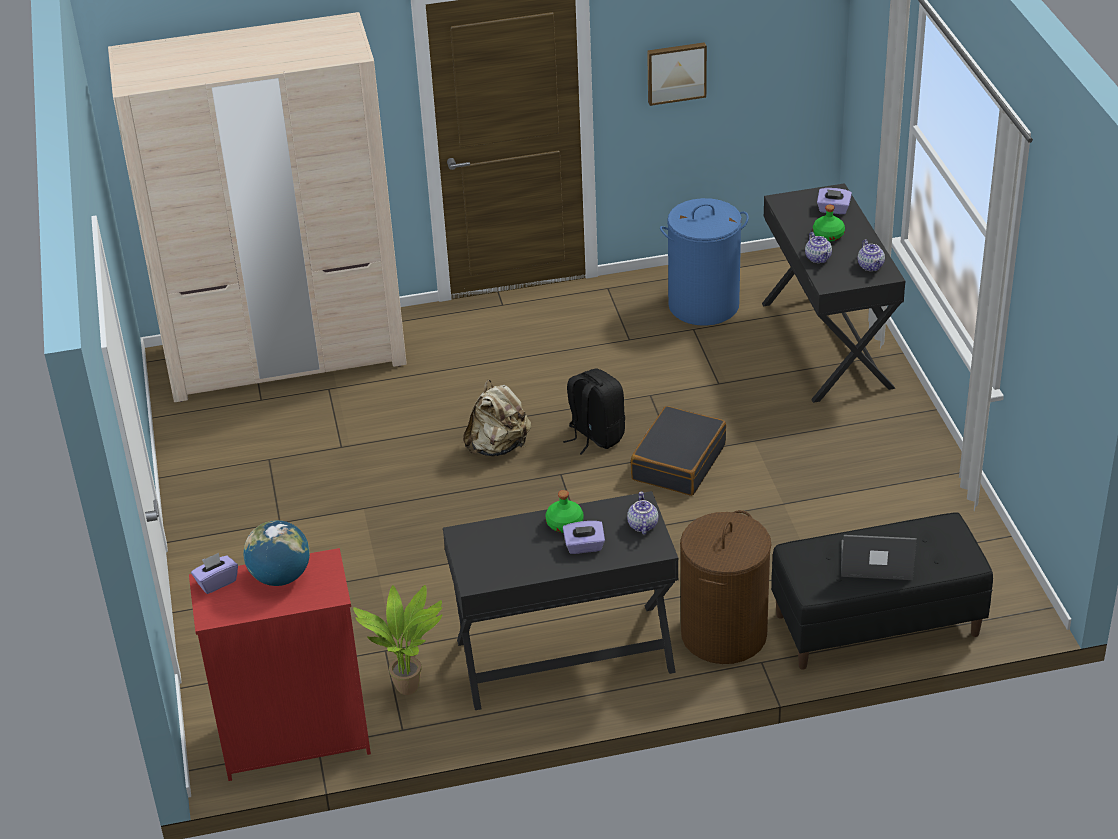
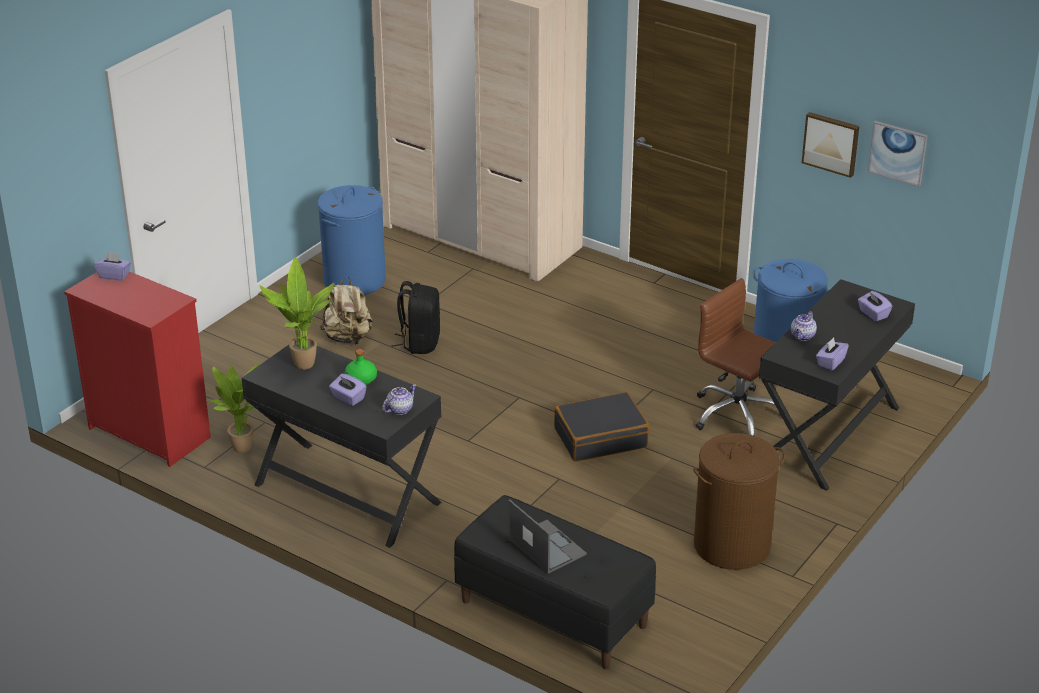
camera: 45 degrees right, 5 degrees down
globe [243,520,310,586] -> none
beige backpack [463,380,531,456] -> beige backpack moved to [320,277,373,345]
black backpack [563,369,625,455] -> black backpack moved to [391,281,440,354]
brown laundry basket [680,510,771,664] -> brown laundry basket moved to [693,433,785,570]
green bottle [813,205,845,242] -> none
teapot [858,239,885,271] -> purple tissue box [816,338,849,371]
none -> potted plant [260,257,334,370]
none -> blue laundry basket [318,185,386,295]
none -> brown office chair [696,278,783,436]
none -> picture [868,121,928,187]

